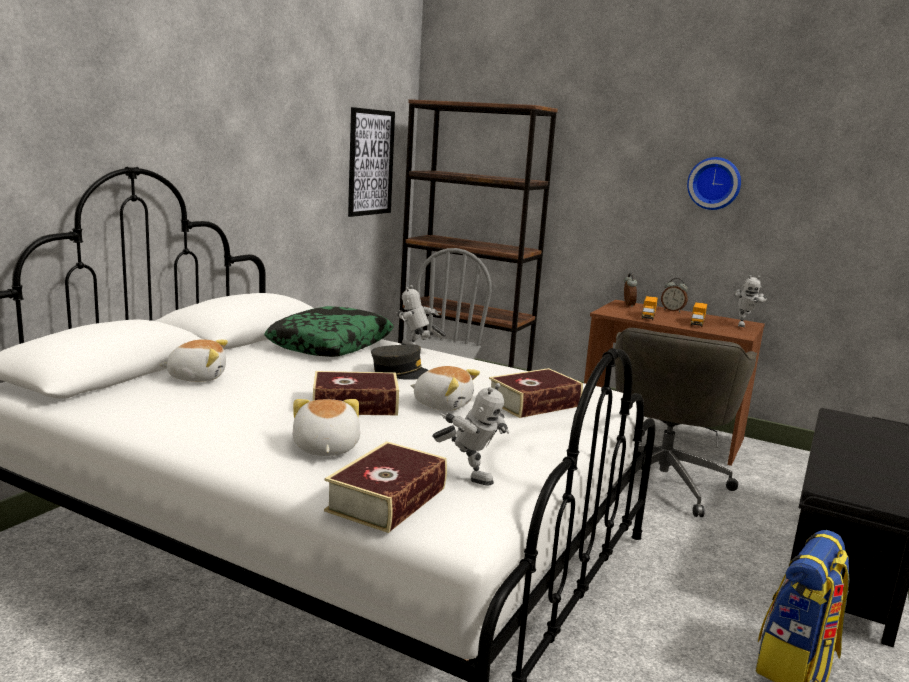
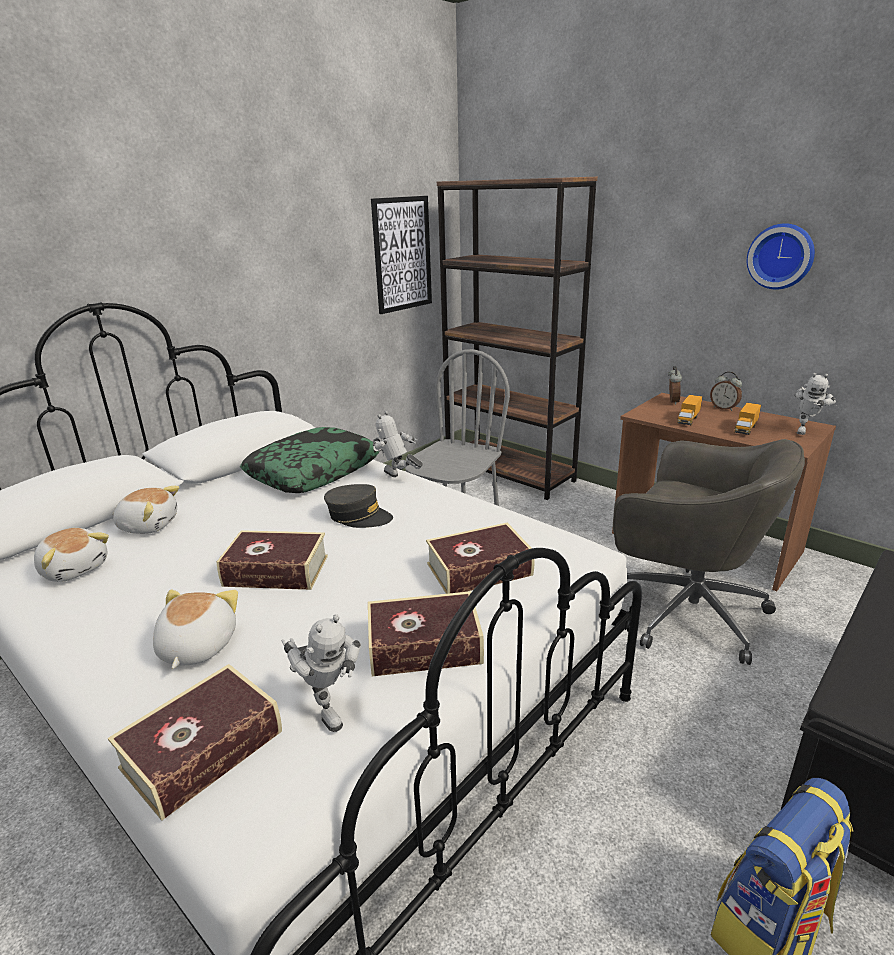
camera: 15 degrees right, 10 degrees up
plush toy [410,366,480,411] -> plush toy moved to [34,528,109,582]
grey office chair [607,328,757,517] -> grey office chair turned 90 degrees counterclockwise [613,439,805,665]
none -> book [368,591,484,677]

